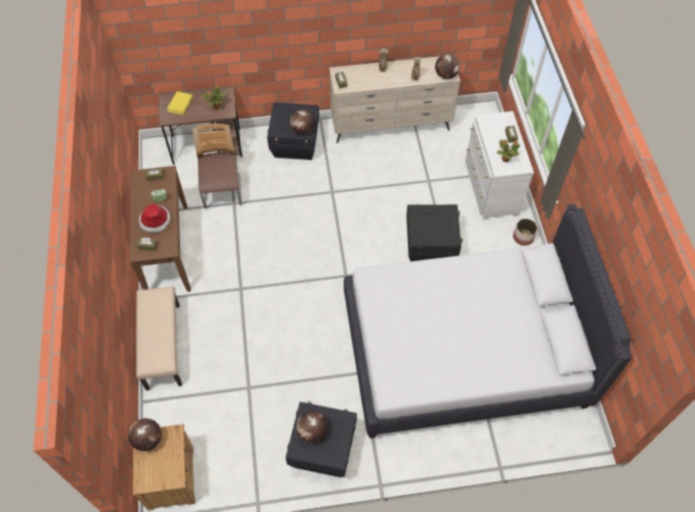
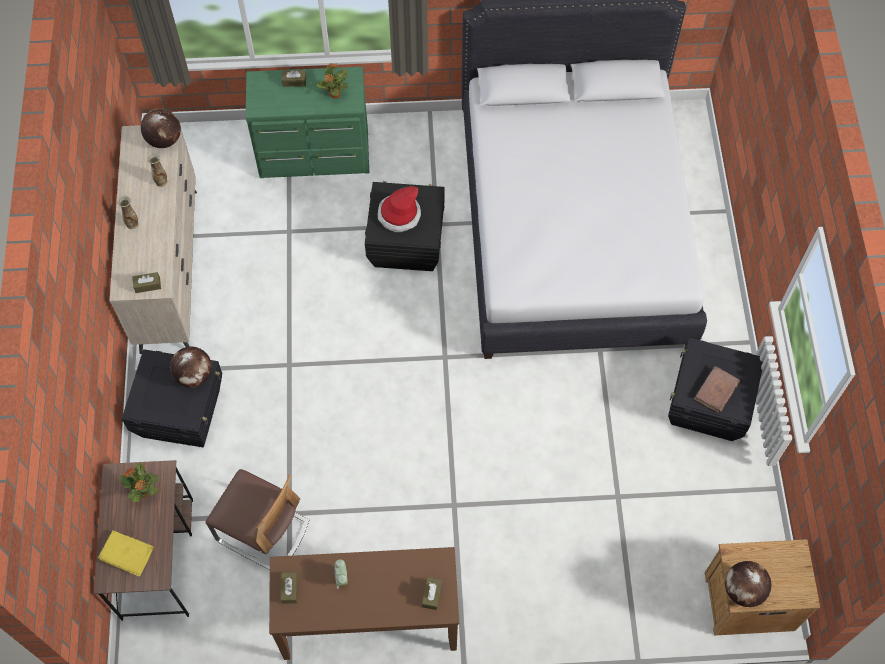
camera: 85 degrees left, 5 degrees up
beige bench [136,286,182,391] -> none
hat [139,205,171,233] -> hat moved to [378,186,421,232]
chair [192,124,242,209] -> chair turned 150 degrees counterclockwise [205,469,309,570]
globe [296,411,328,443] -> brown book [694,366,740,413]
white dresser [465,111,534,220] -> green dresser [246,67,369,178]
planter [513,219,538,246] -> none

